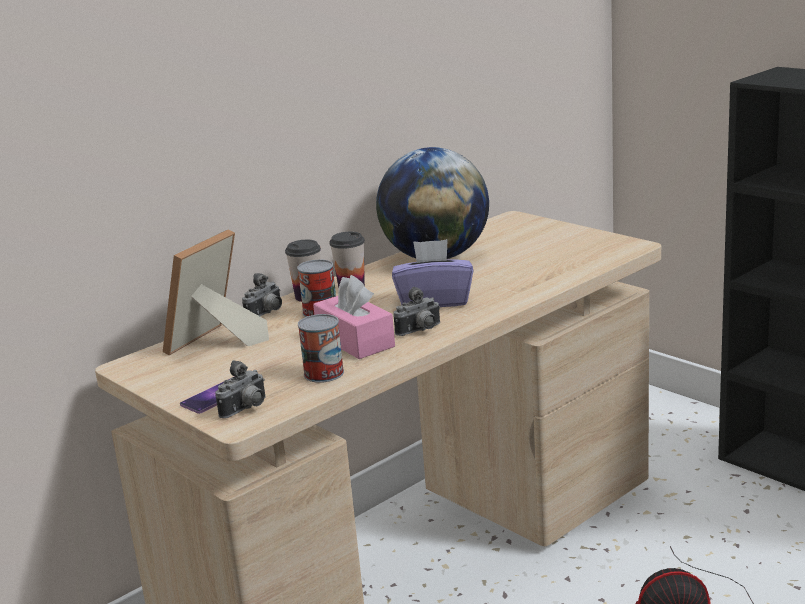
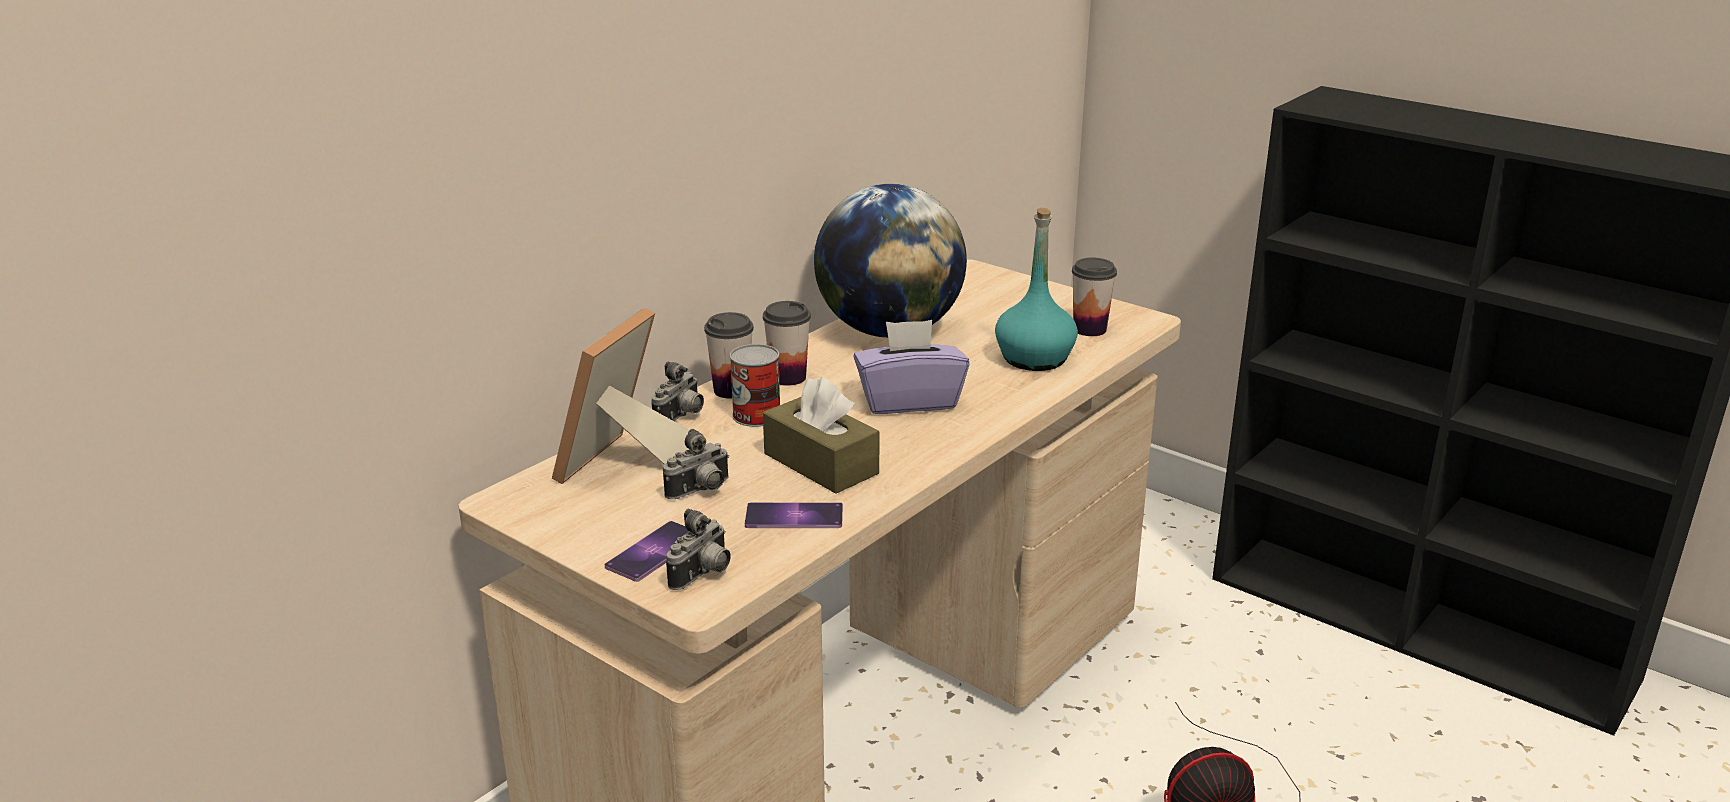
camera: 10 degrees left, 5 degrees up
can [298,314,344,383] -> phone [745,502,843,528]
pink tissue box [313,275,395,359] -> brown tissue box [763,377,879,494]
camera [393,287,440,336] -> camera moved to [663,429,729,499]
none -> turquoise bottle [995,207,1078,371]
none -> cup [1072,258,1117,336]

